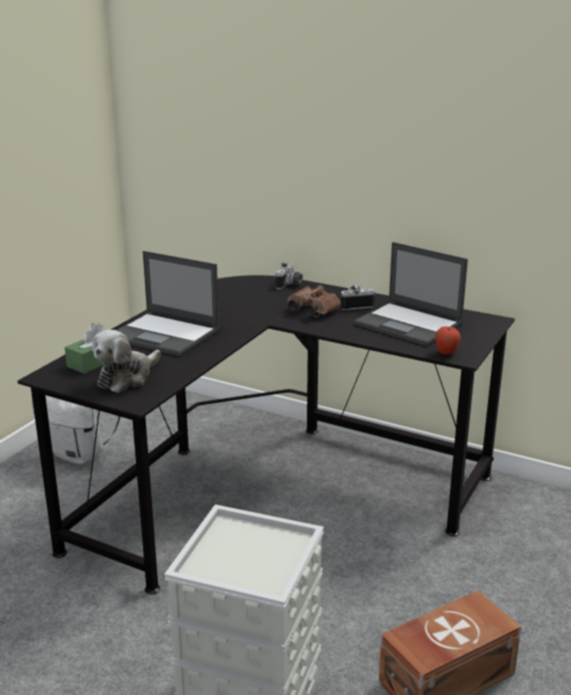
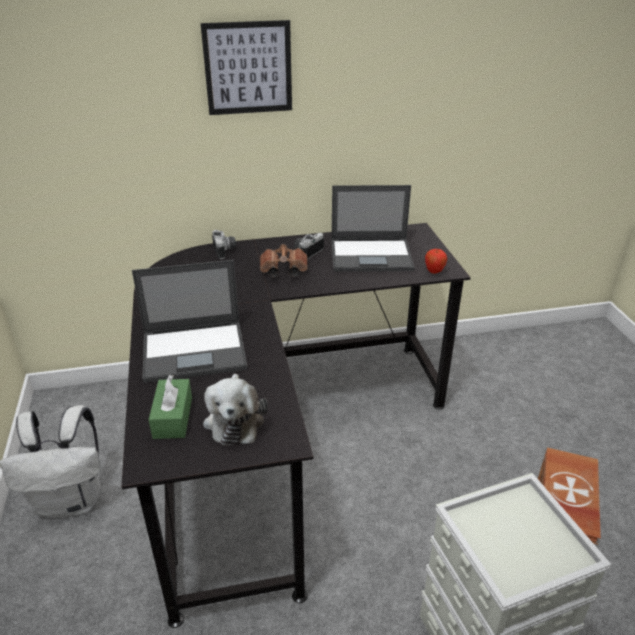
camera: 40 degrees left, 10 degrees up
none -> picture [201,20,292,115]

